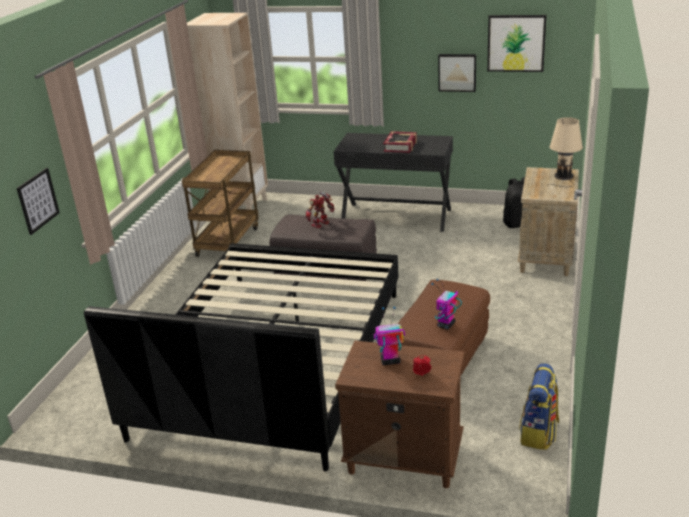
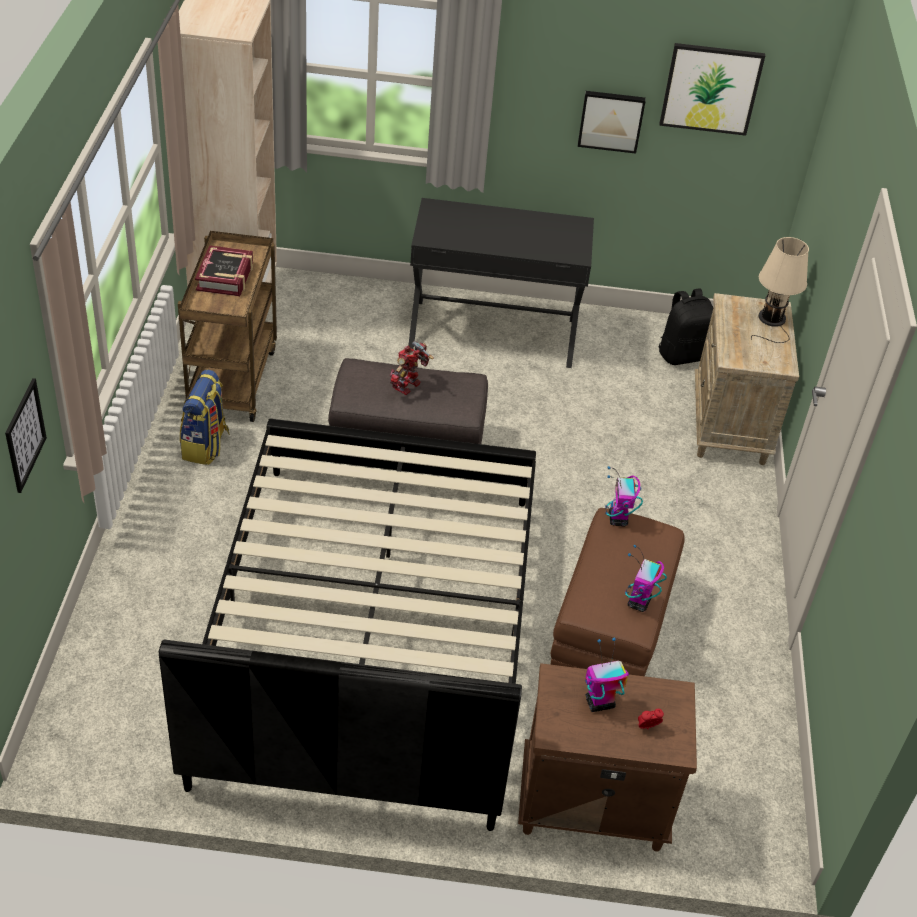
camera: 15 degrees left, 15 degrees up
book [383,131,417,153] -> book moved to [195,245,253,296]
backpack [519,363,559,450] -> backpack moved to [180,369,230,465]
none -> toy robot [605,466,643,526]

